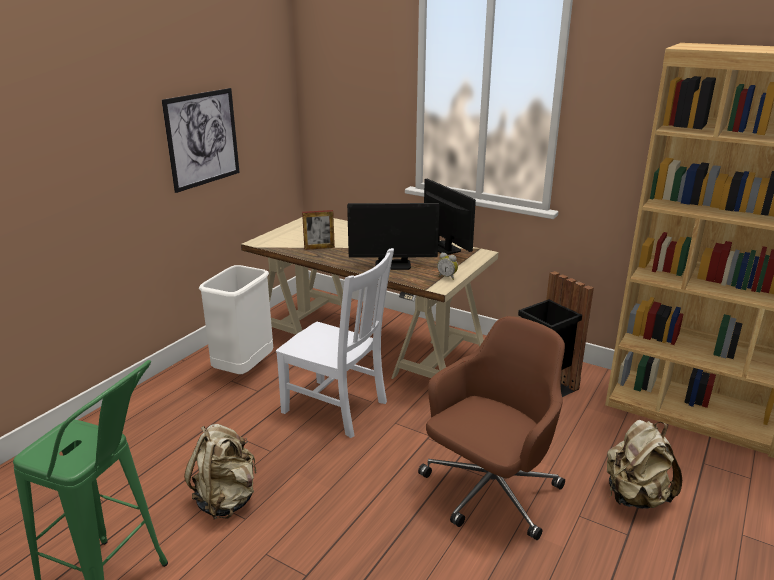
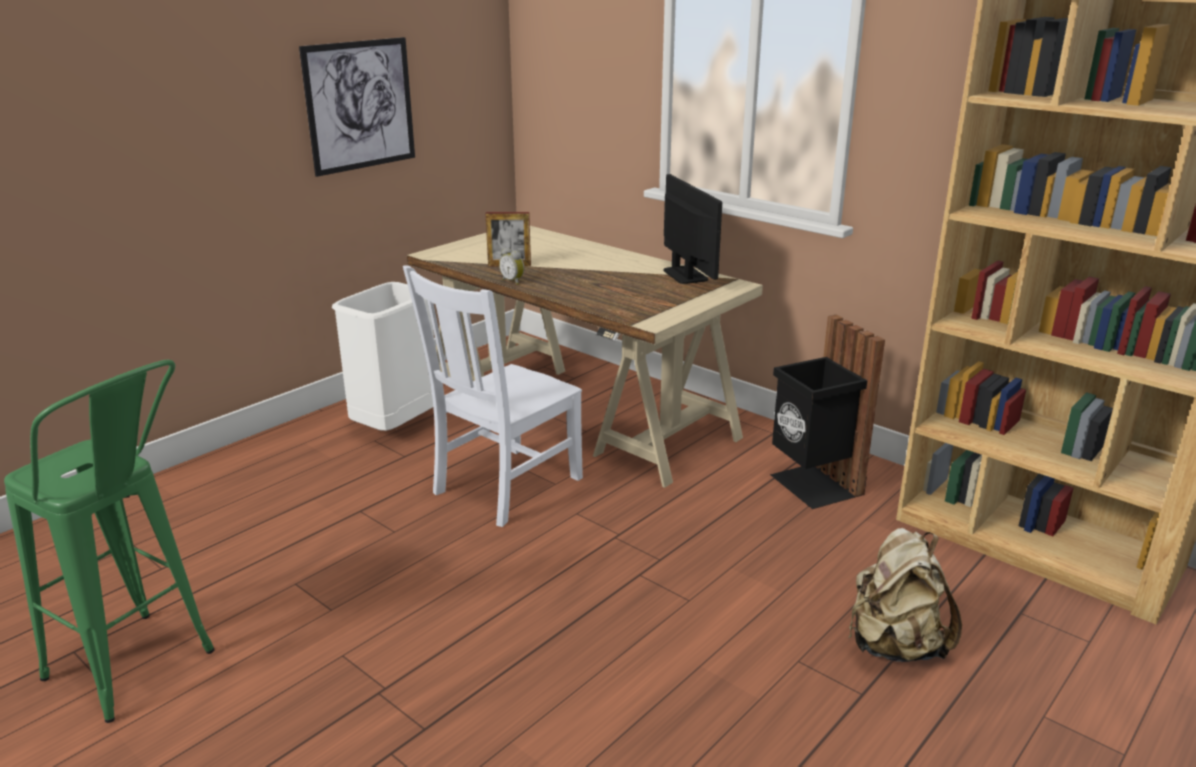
camera: 10 degrees right, 0 degrees up
beige backpack [184,424,257,519] -> none
white chair [276,248,394,438] -> white chair turned 90 degrees clockwise [403,265,583,527]
monitor [347,203,439,270] -> none
brown office chair [418,316,565,540] -> none
alarm clock [437,253,458,280] -> alarm clock moved to [499,248,524,285]

